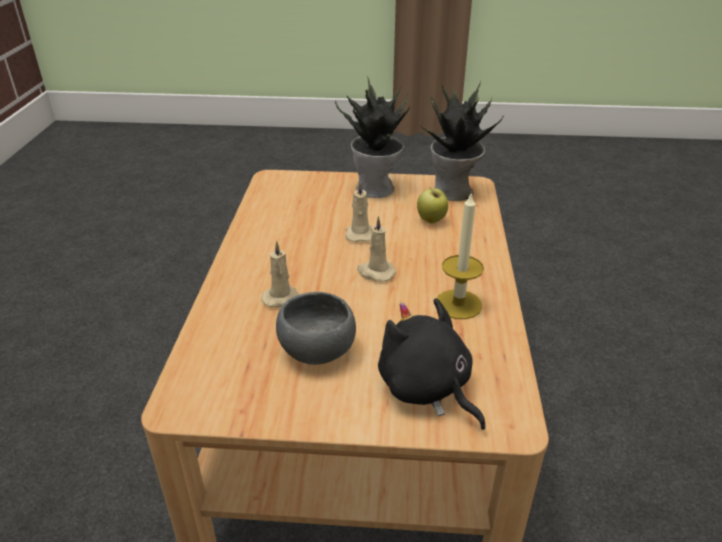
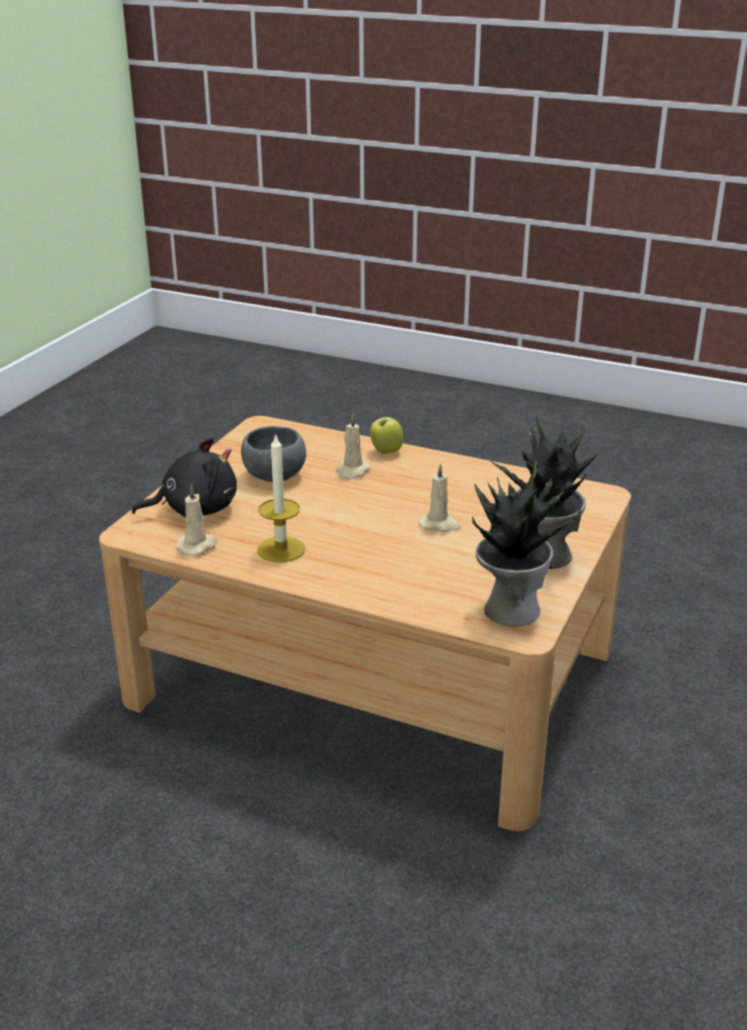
camera: 110 degrees right, 5 degrees down
beige candle [357,216,396,282] -> beige candle moved to [176,484,217,556]
apple [417,187,448,224] -> apple moved to [370,412,403,454]

